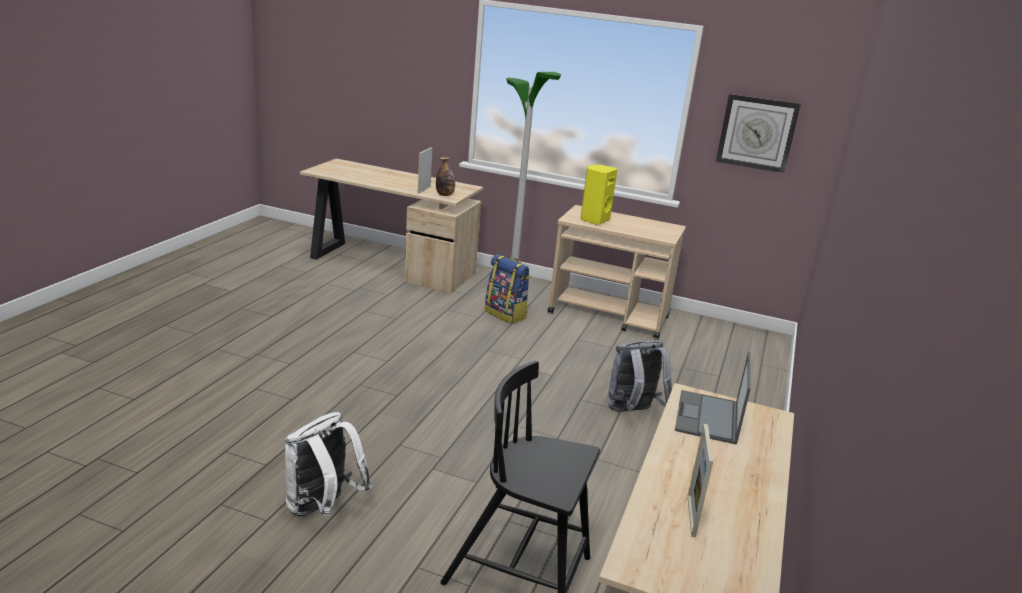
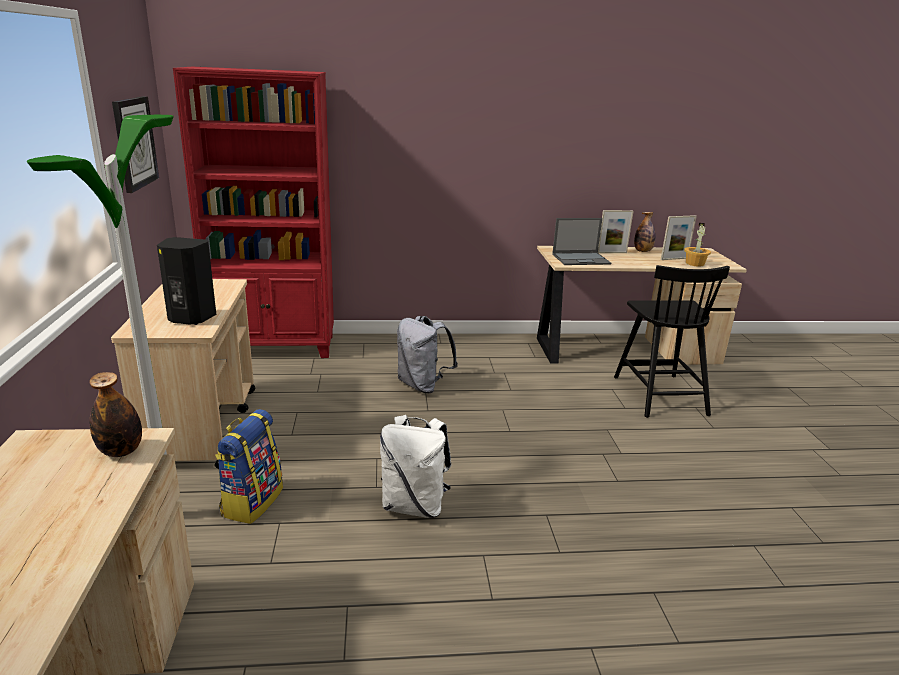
camera: 115 degrees left, 0 degrees up
white backpack [285,412,372,517] -> white backpack moved to [380,415,452,518]
picture frame [418,147,433,193] -> picture frame moved to [598,210,634,253]
yellow speaker [581,165,618,225] -> black speaker [157,237,216,325]
none -> red bookcase [173,67,334,358]
none -> bottle [634,212,656,252]
none -> potted plant [684,223,711,267]

